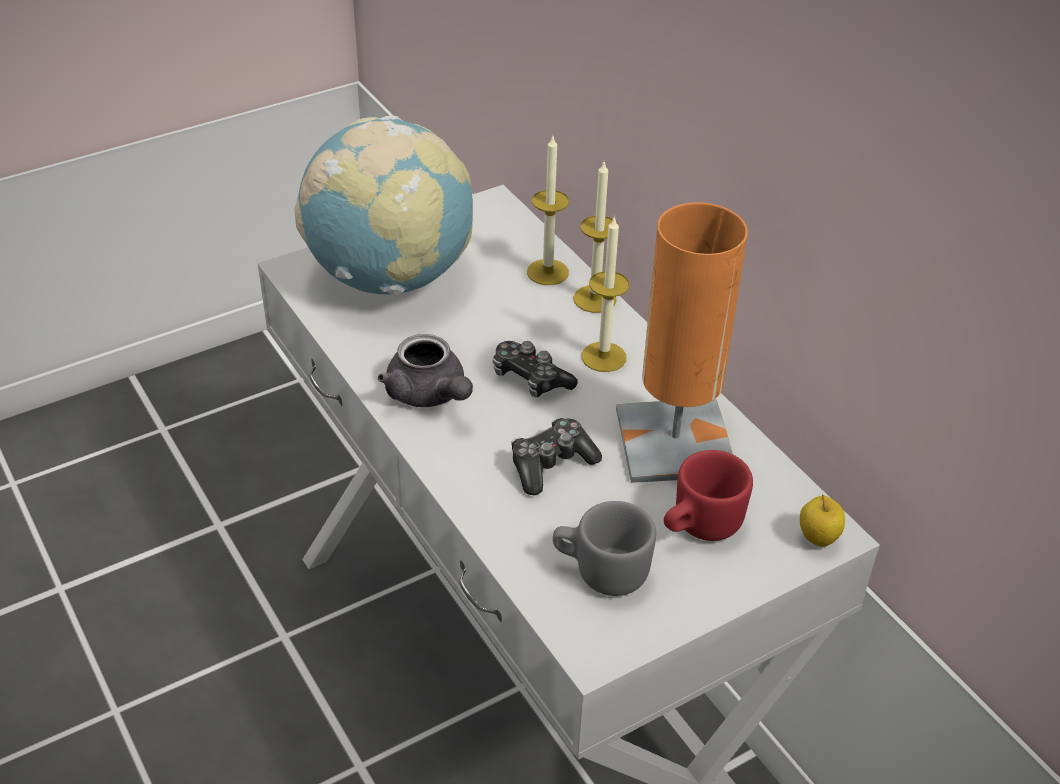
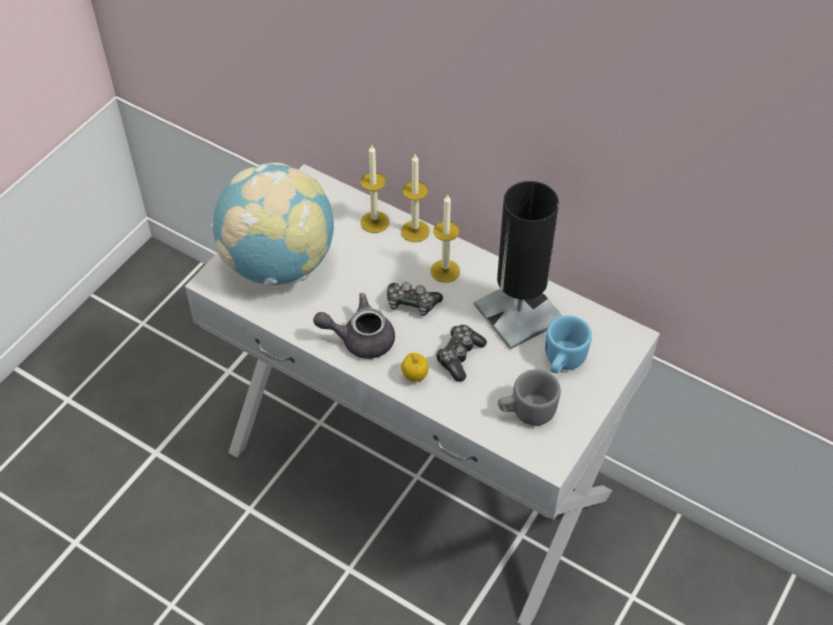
camera: 25 degrees left, 10 degrees up
grey teapot [378,334,473,407] -> grey teapot turned 150 degrees clockwise [313,293,395,359]
orange table lamp [616,202,748,483] -> black table lamp [474,181,562,350]
red mug [664,450,753,541] -> blue mug [545,315,592,373]
apple [800,495,845,547] -> apple moved to [401,353,429,382]

